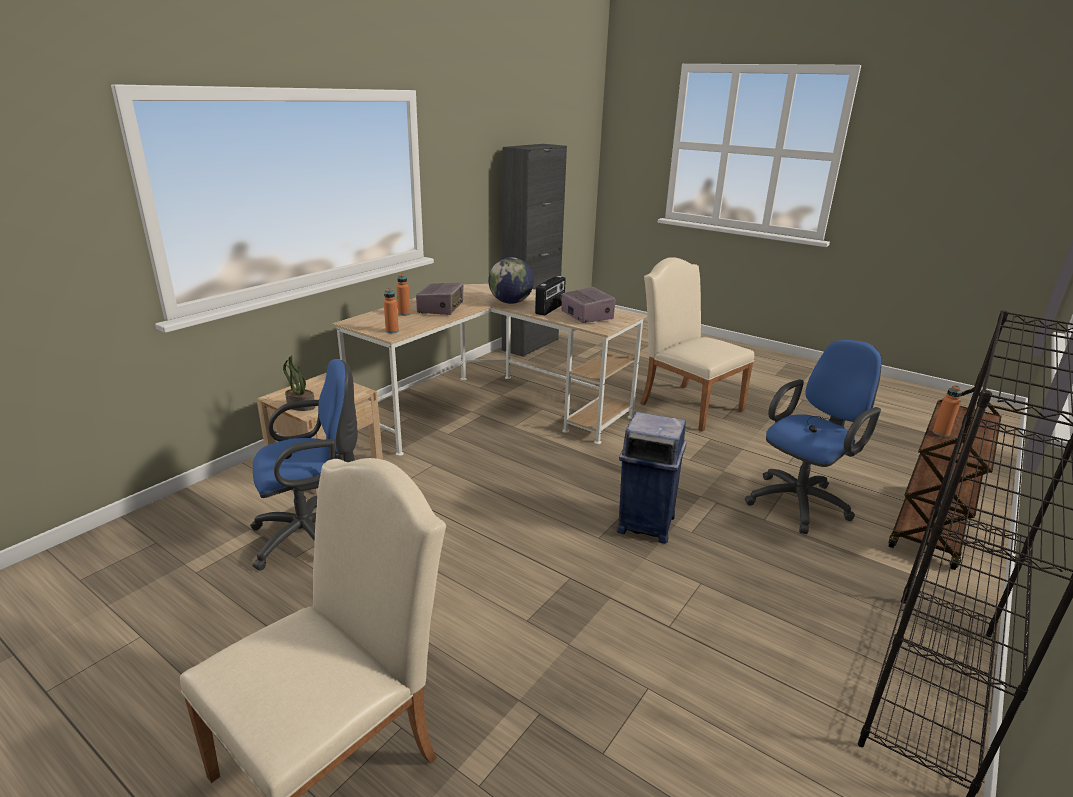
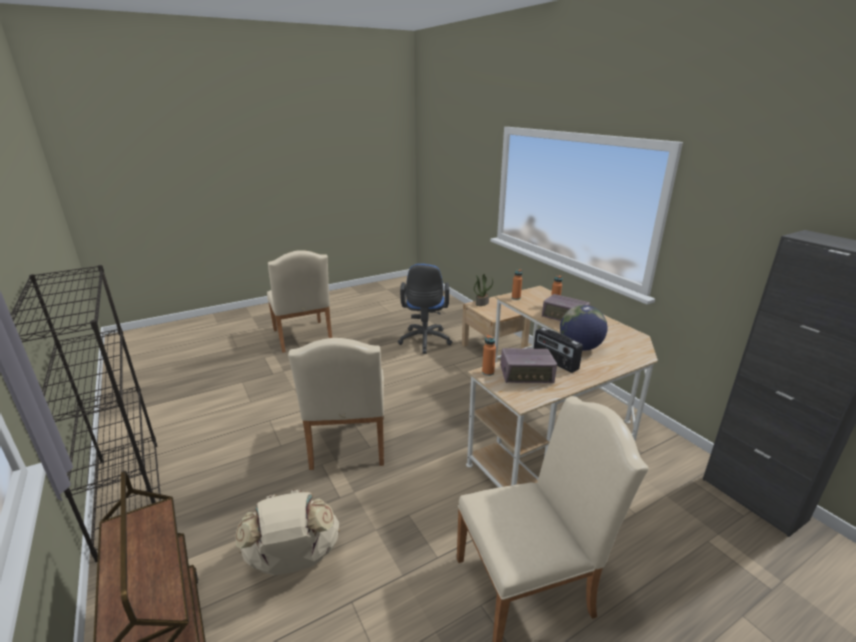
camera: 115 degrees right, 0 degrees up
blue trash can [617,412,687,543] -> beige chair [288,338,384,470]
blue office chair [745,340,882,534] -> beige backpack [235,489,340,575]
orange bottle [933,385,962,437] -> orange bottle moved to [482,334,496,376]

